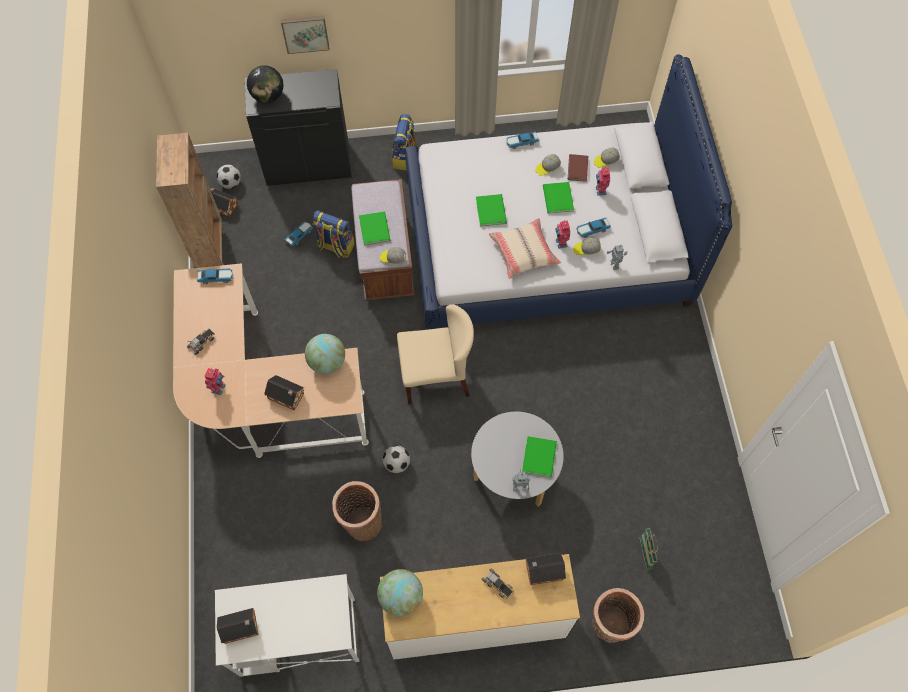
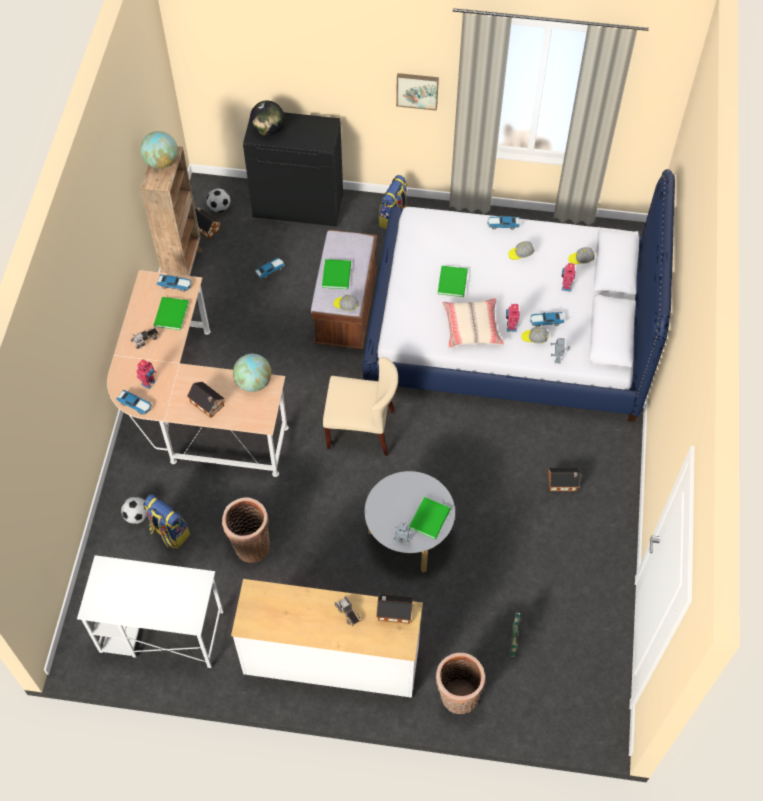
camera: 15 degrees right, 5 degrees down
toy house [217,608,259,644] -> toy house moved to [548,468,580,491]
picture [281,15,330,54] -> picture moved to [396,73,439,111]
backpack [313,210,355,258] -> backpack moved to [144,494,190,549]
globe [377,569,423,616] -> globe moved to [140,131,178,169]
football [383,445,410,473] -> football moved to [121,497,147,524]
green book [543,182,574,214] -> green book moved to [154,297,189,330]
brown book [568,154,588,182] -> none
none -> toy car [117,390,152,415]

